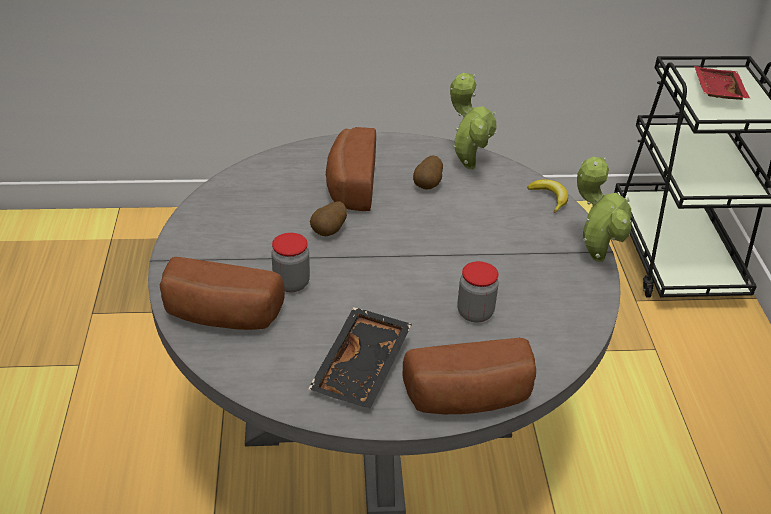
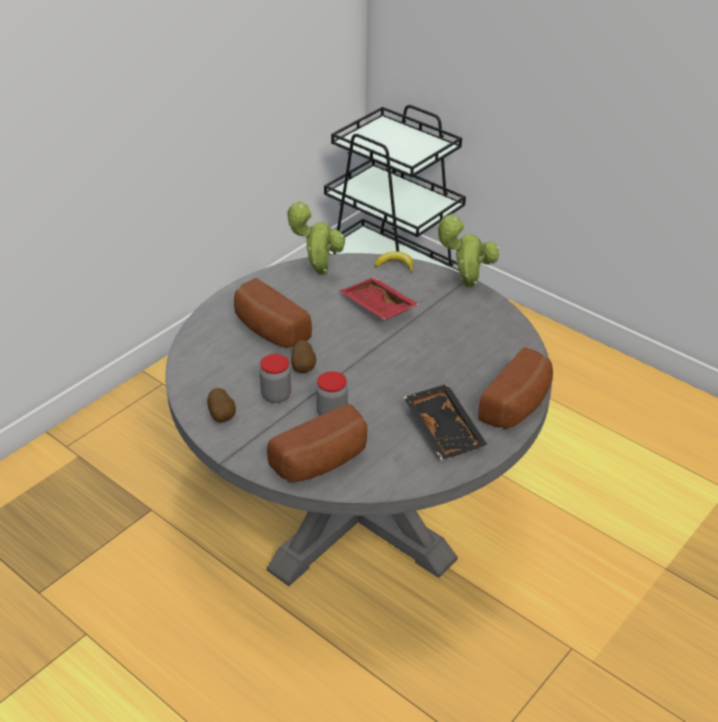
camera: 45 degrees left, 0 degrees up
potato [413,155,443,190] -> potato moved to [207,388,236,422]
jar [457,261,499,323] -> jar moved to [260,354,291,403]
red tray [694,66,750,100] -> red tray moved to [339,277,419,320]

